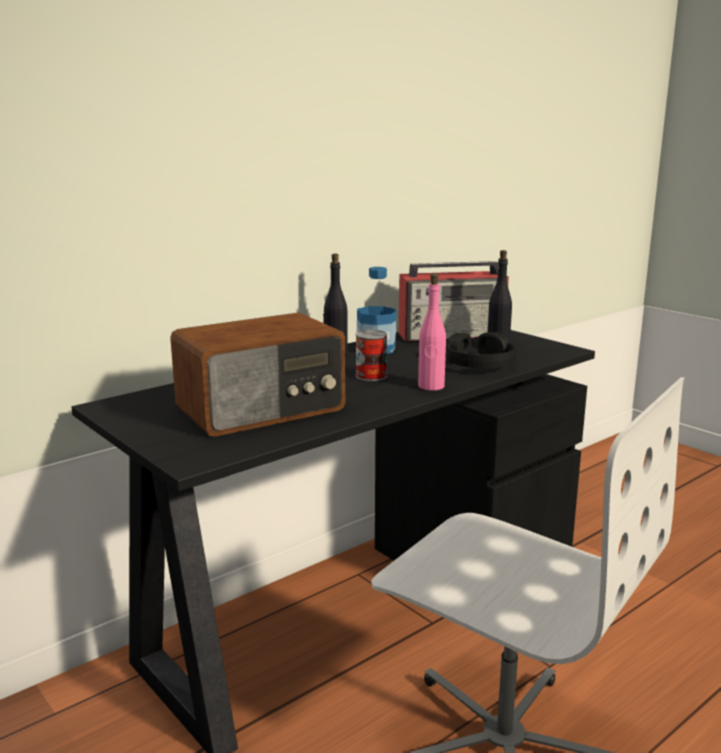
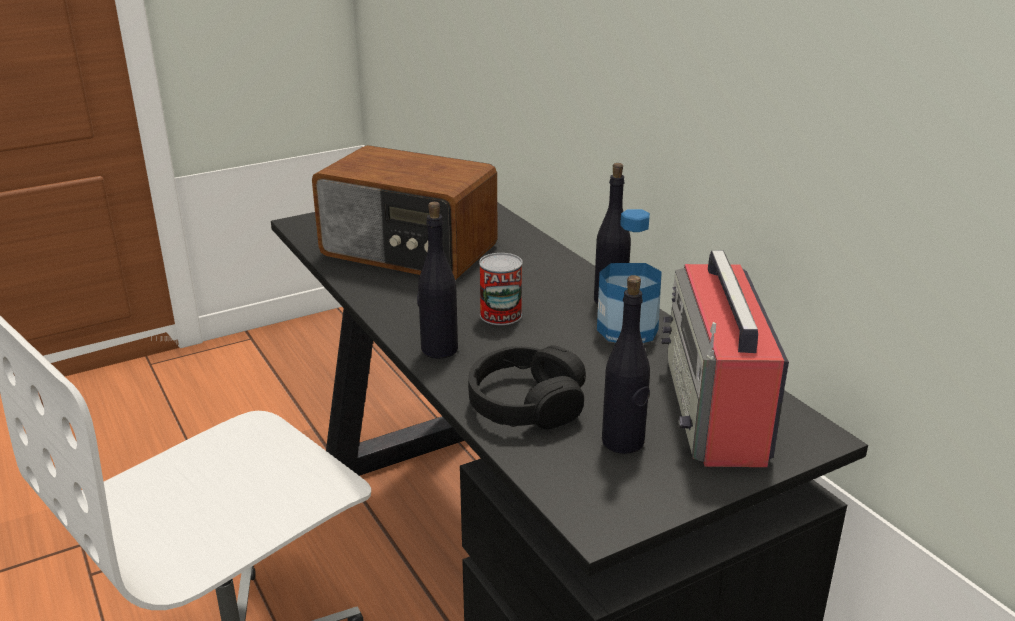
camera: 100 degrees right, 10 degrees up
radio [170,313,346,437] -> radio turned 45 degrees counterclockwise [312,145,498,280]
pink bottle [418,273,446,391] -> black bottle [417,202,458,359]

